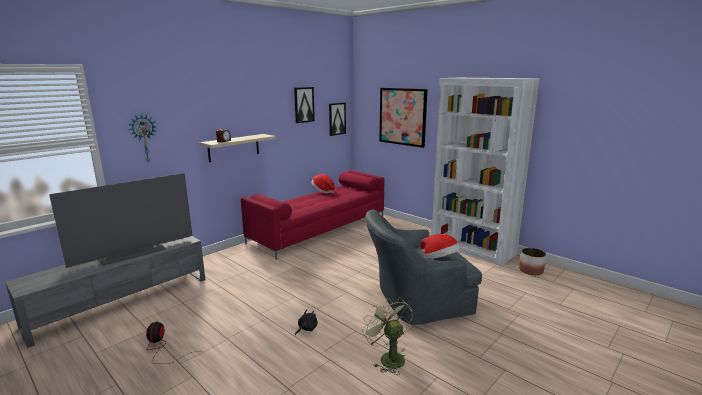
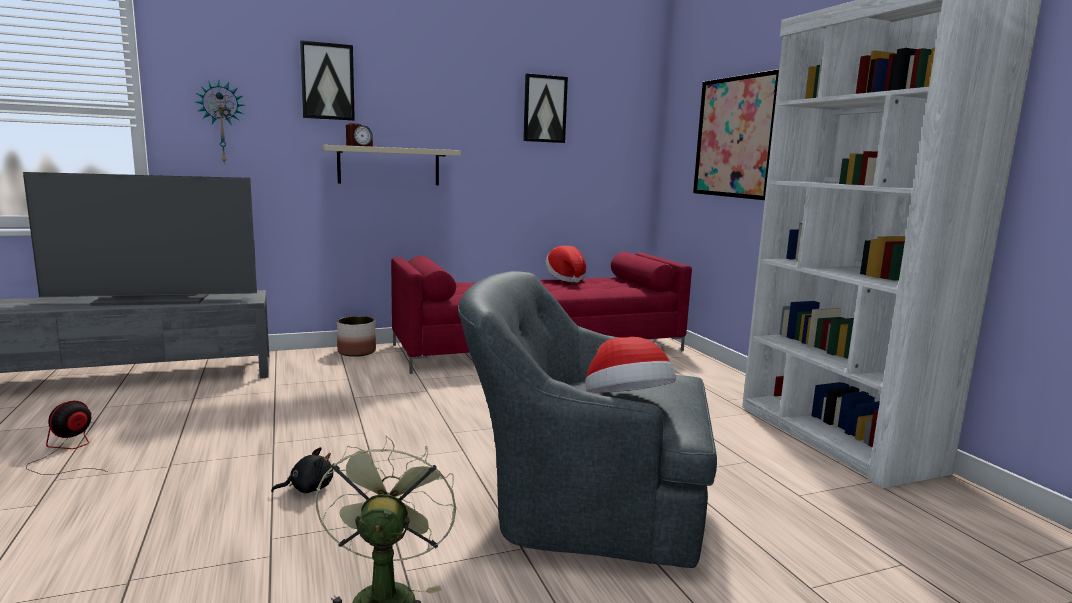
camera: 25 degrees right, 5 degrees down
picture [329,102,346,136] -> picture moved to [300,40,355,121]
planter [519,248,546,275] -> planter moved to [337,316,376,357]

